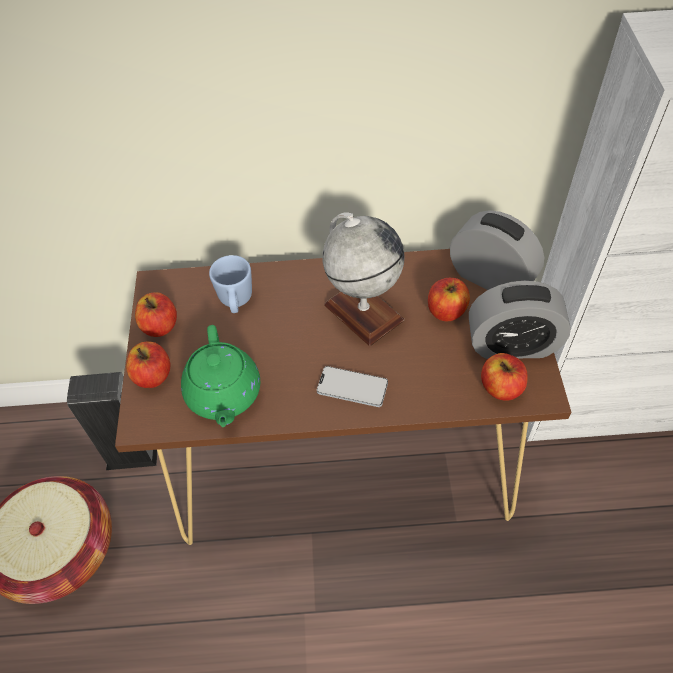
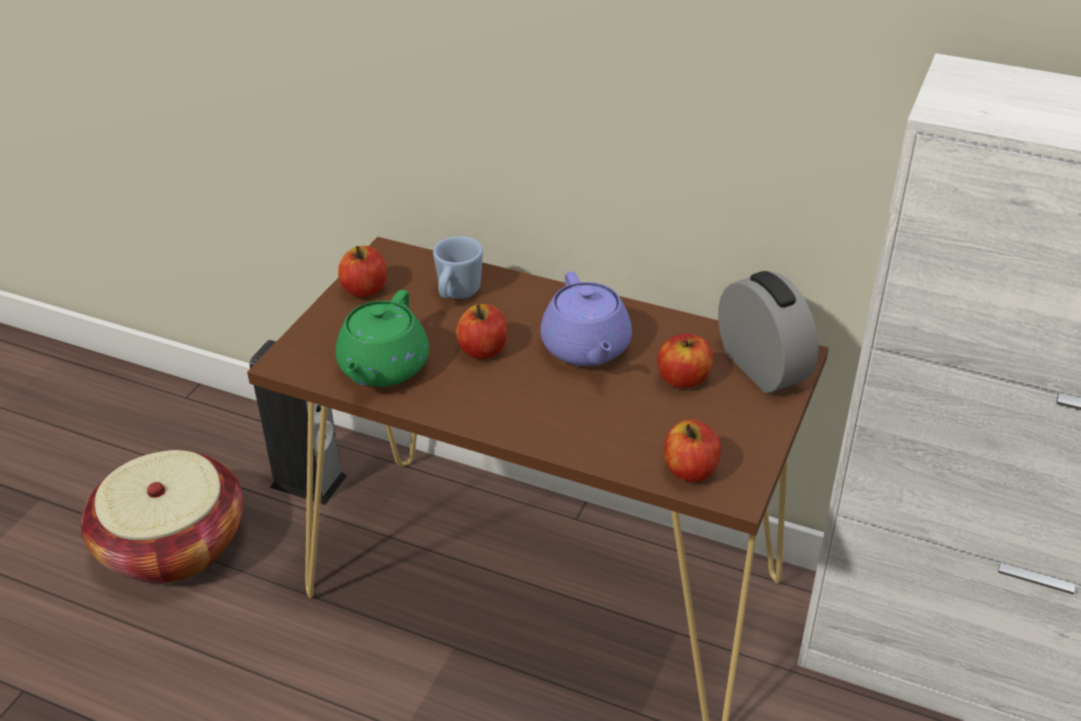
camera: 25 degrees right, 15 degrees down
apple [126,341,170,388] -> apple moved to [456,304,507,359]
phone [317,366,388,407] -> none
globe [323,212,405,346] -> purple teapot [540,272,632,366]
alarm clock [469,281,571,359] -> none

